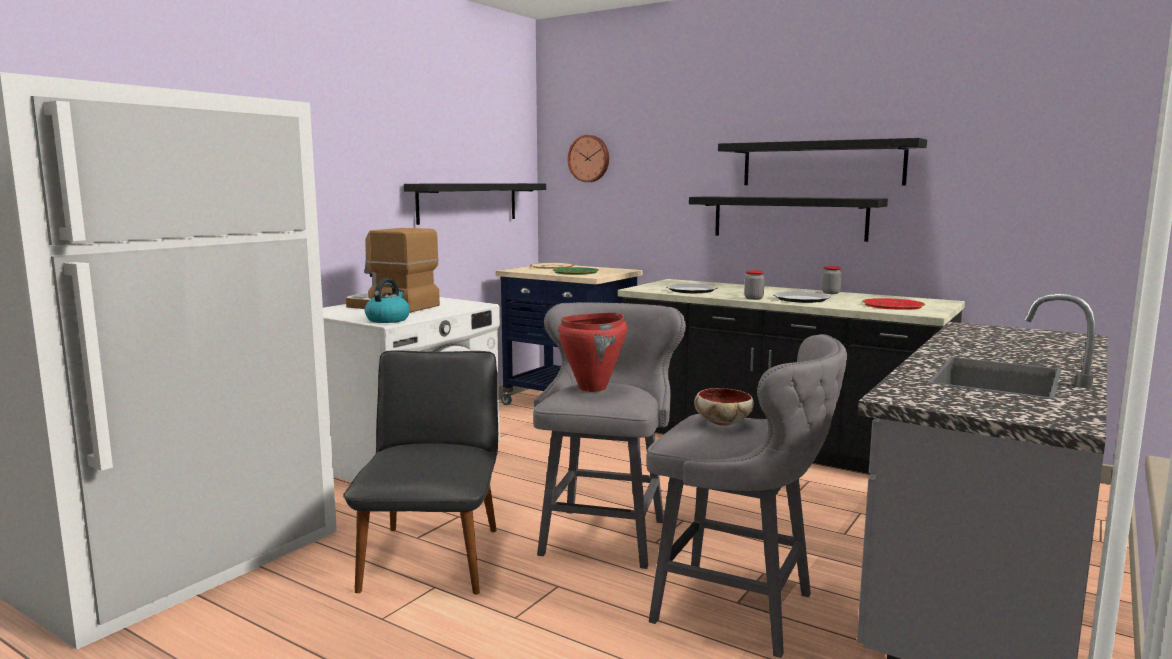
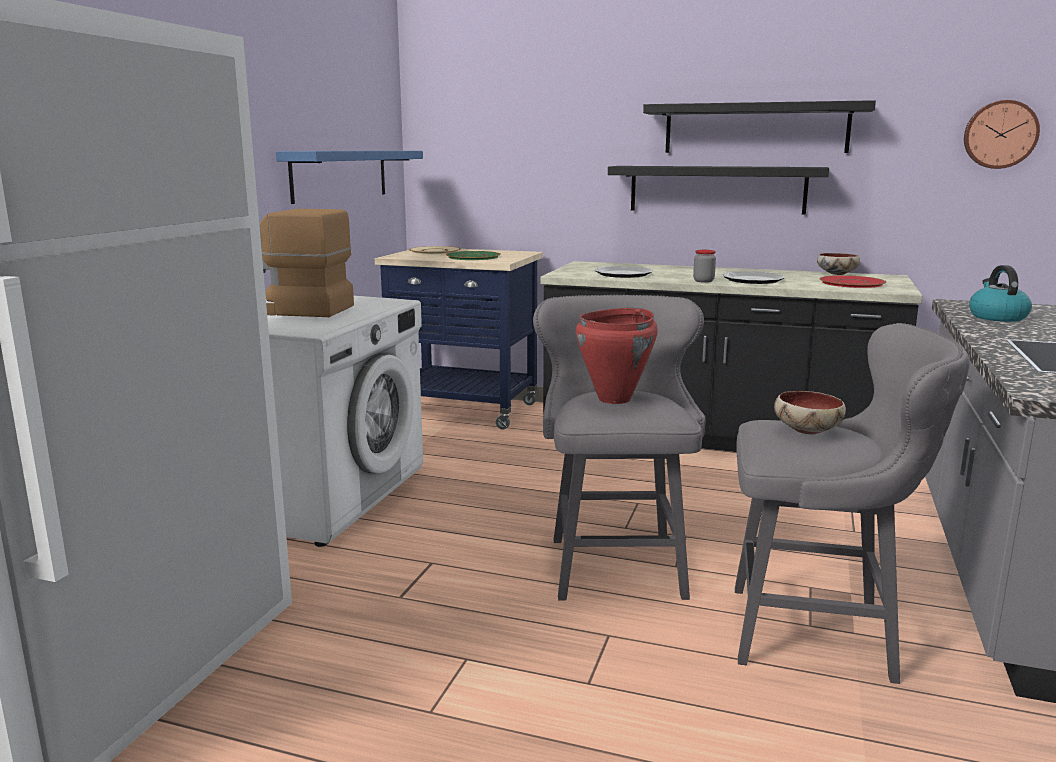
camera: 15 degrees left, 5 degrees up
black chair [343,350,498,594] -> none
kettle [365,278,410,323] -> kettle moved to [969,265,1032,322]
black shelf [404,183,546,225] -> blue shelf [276,151,423,204]
wall clock [567,135,609,182] -> wall clock moved to [964,100,1040,169]
jar [822,266,842,294] -> none
none -> bowl [817,253,860,275]

